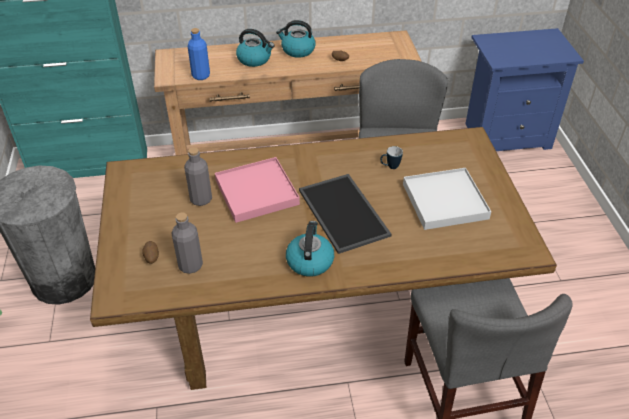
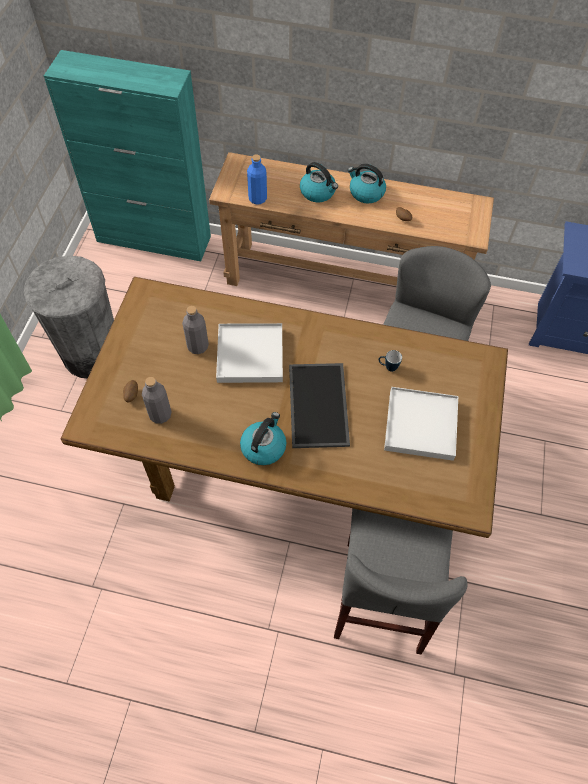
camera: 20 degrees right, 15 degrees up
pink tray [215,157,300,223] -> white tray [216,323,283,383]

